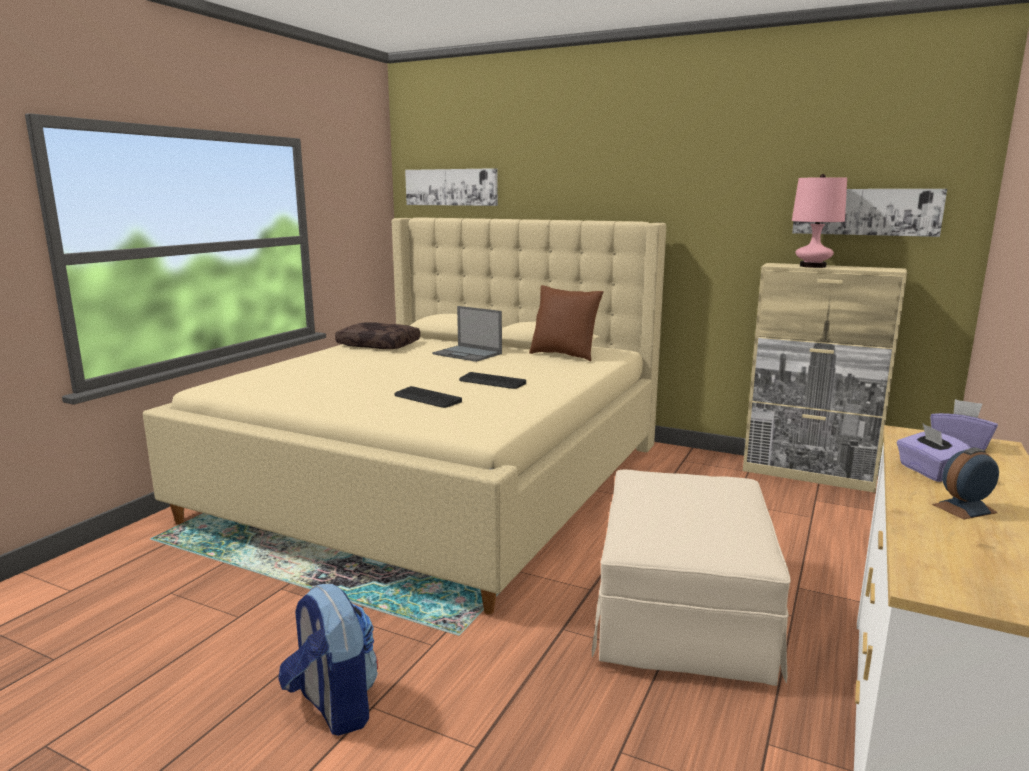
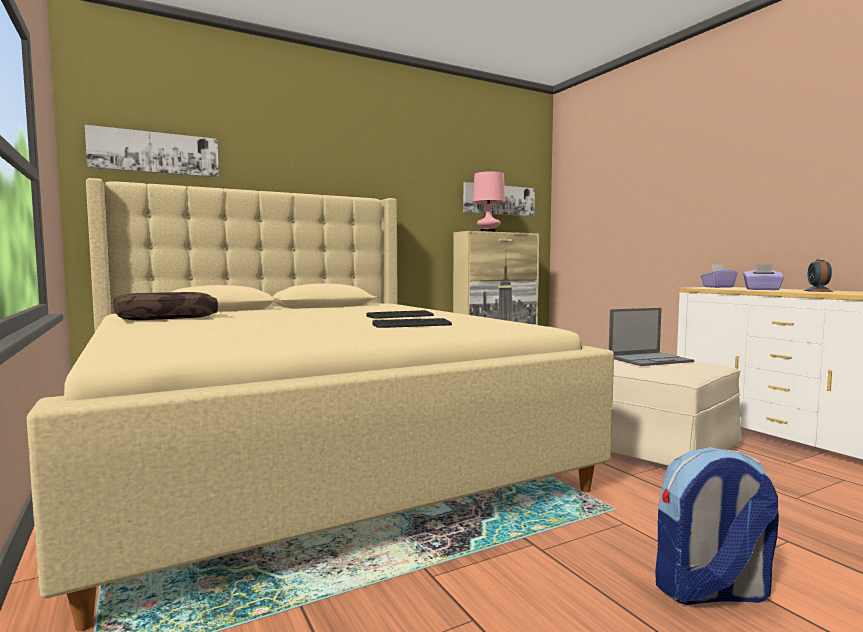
camera: 55 degrees left, 10 degrees down
laptop [432,306,502,362] -> laptop moved to [609,308,694,366]
brown pillow [529,285,604,362] -> none

